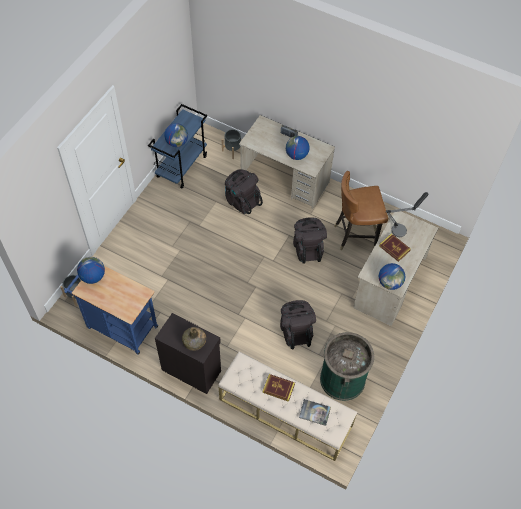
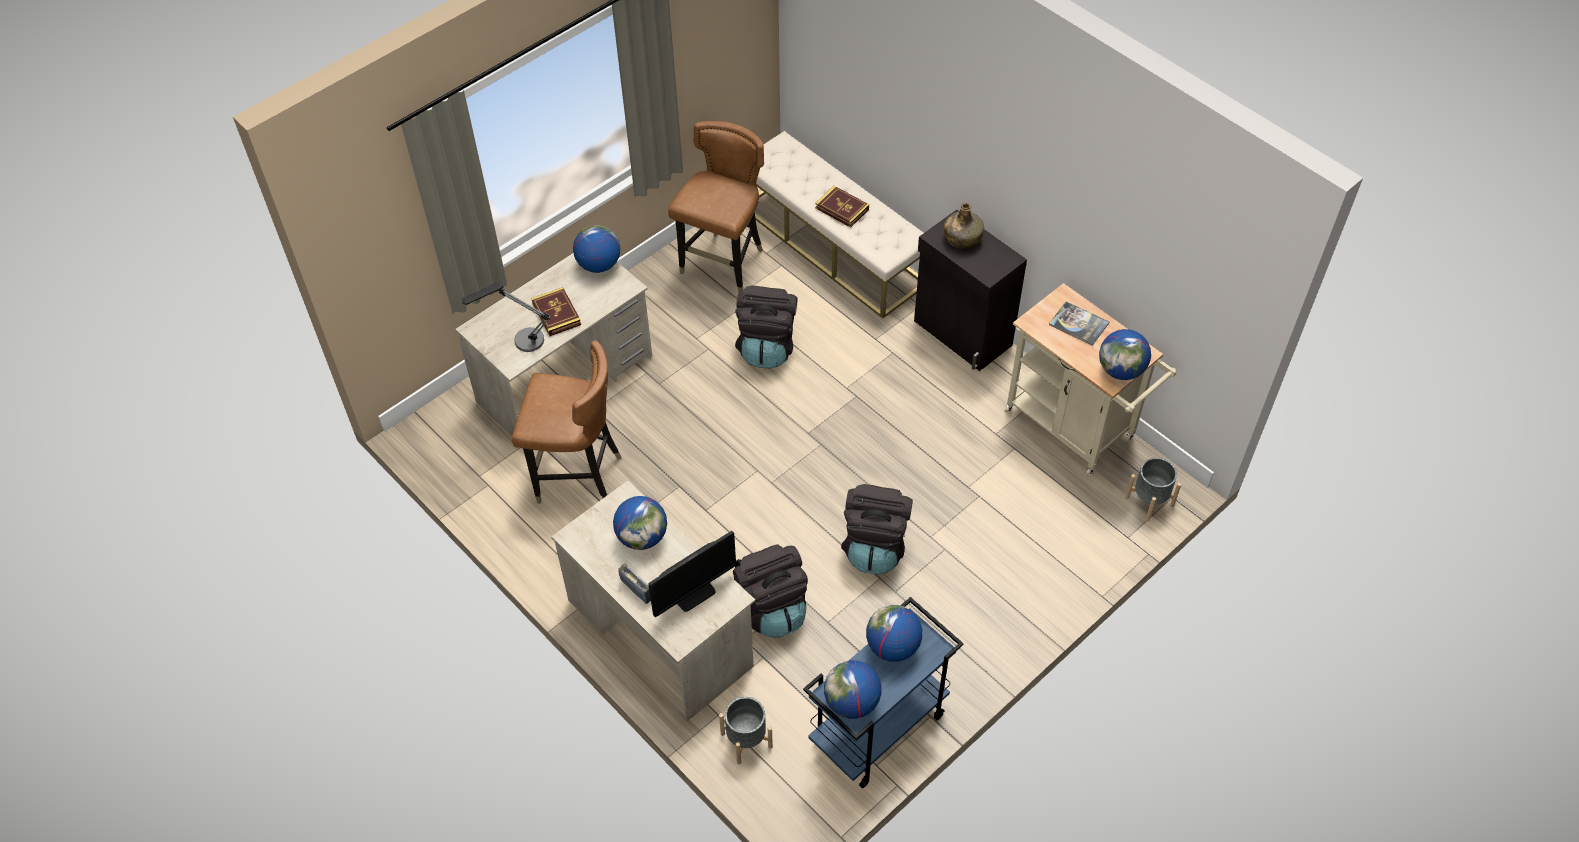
camera: 160 degrees left, 5 degrees down
blue cart [64,266,158,355] -> beige cart [1005,283,1176,476]
black backpack [293,217,327,264] -> black backpack moved to [841,484,913,574]
book [299,399,331,426] -> book moved to [1049,301,1109,346]
green trash can [320,332,374,401] -> brown chair [668,121,764,292]
none -> monitor [648,531,736,617]
none -> globe [824,660,881,719]

